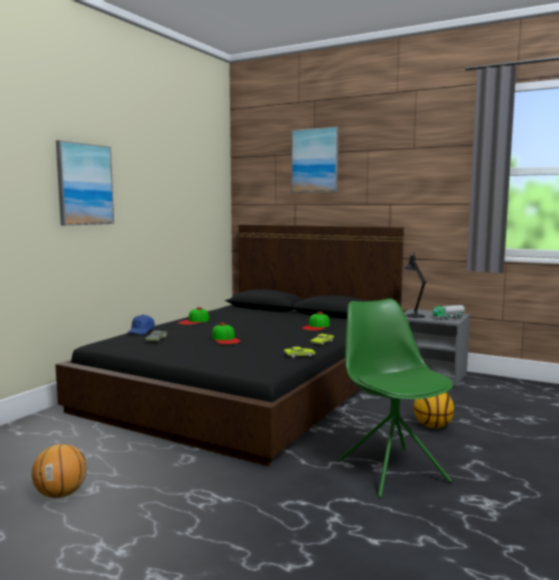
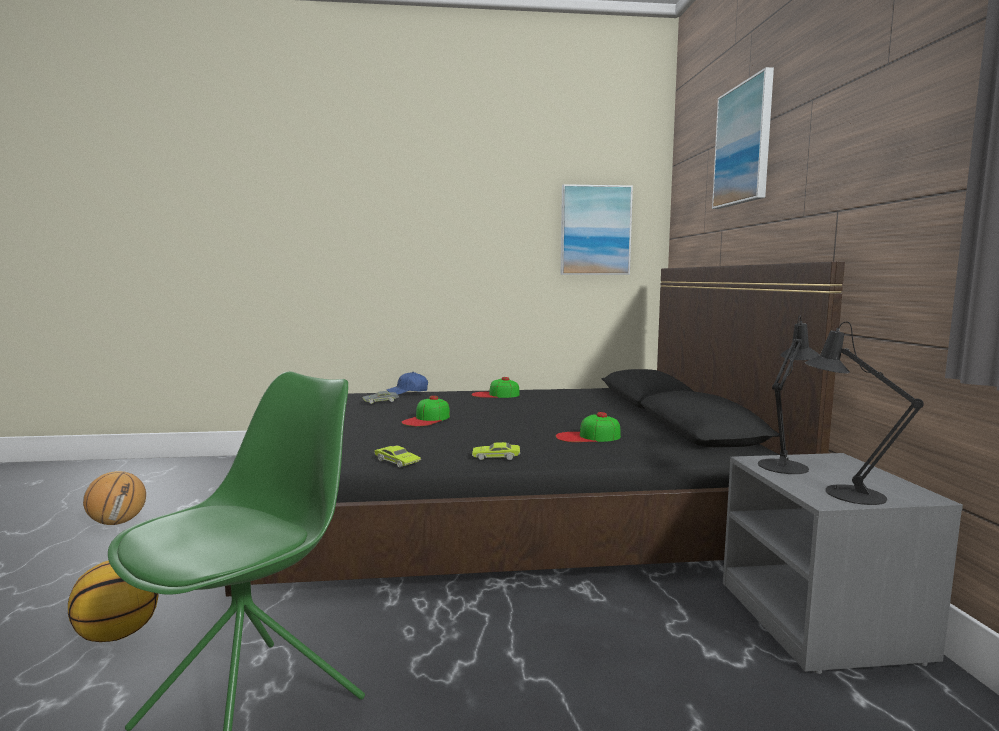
camera: 55 degrees right, 0 degrees up
picture [56,140,114,226] -> picture moved to [561,184,633,275]
basketball [414,393,454,428] -> basketball moved to [68,561,159,642]
toy truck [433,305,465,320] -> black table lamp [805,322,924,505]

